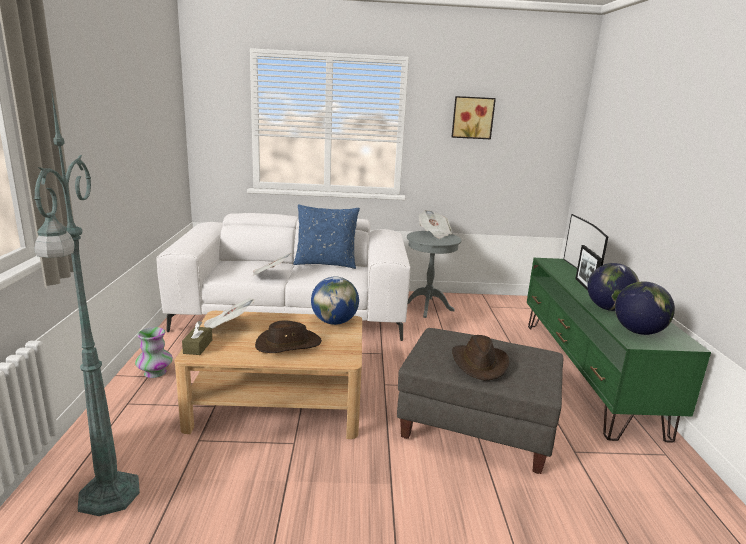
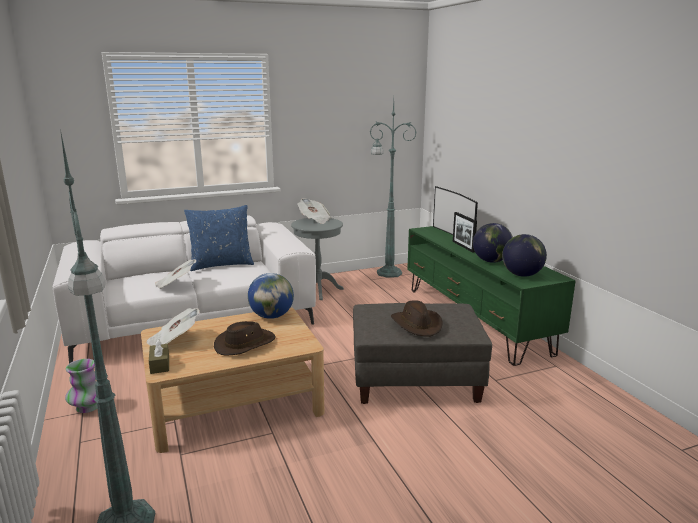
camera: 20 degrees left, 0 degrees up
picture [452,96,496,140] -> none
none -> green floor lamp [370,100,417,278]

